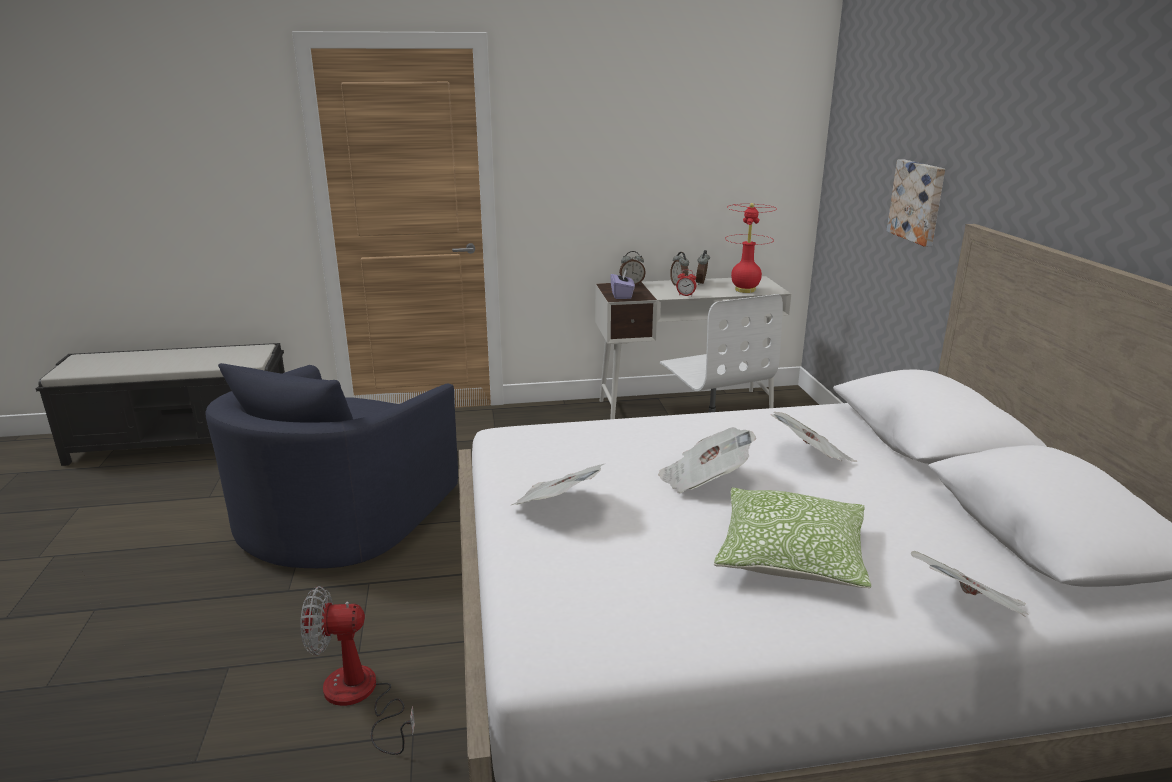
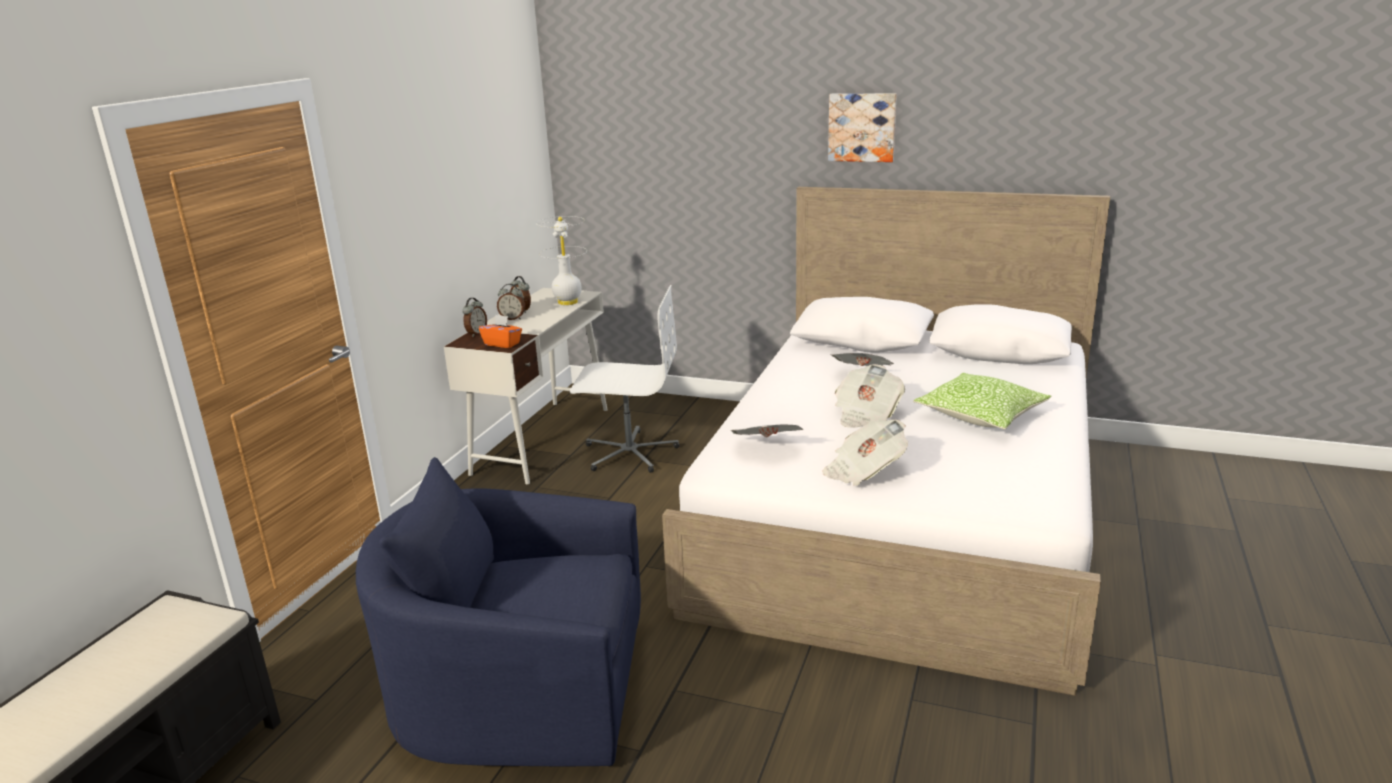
camera: 60 degrees left, 0 degrees up
blue armchair [205,363,458,568] -> blue armchair turned 135 degrees clockwise [356,457,641,766]
fan [300,586,415,755] -> none
purple tissue box [610,269,635,299] -> orange tissue box [479,314,522,348]
alarm clock [676,270,696,297] -> none
red table lamp [725,203,777,293] -> white table lamp [536,216,587,305]
picture [887,160,945,247] -> picture moved to [828,93,897,162]
newspaper [911,551,1029,617] -> newspaper moved to [731,424,803,437]

